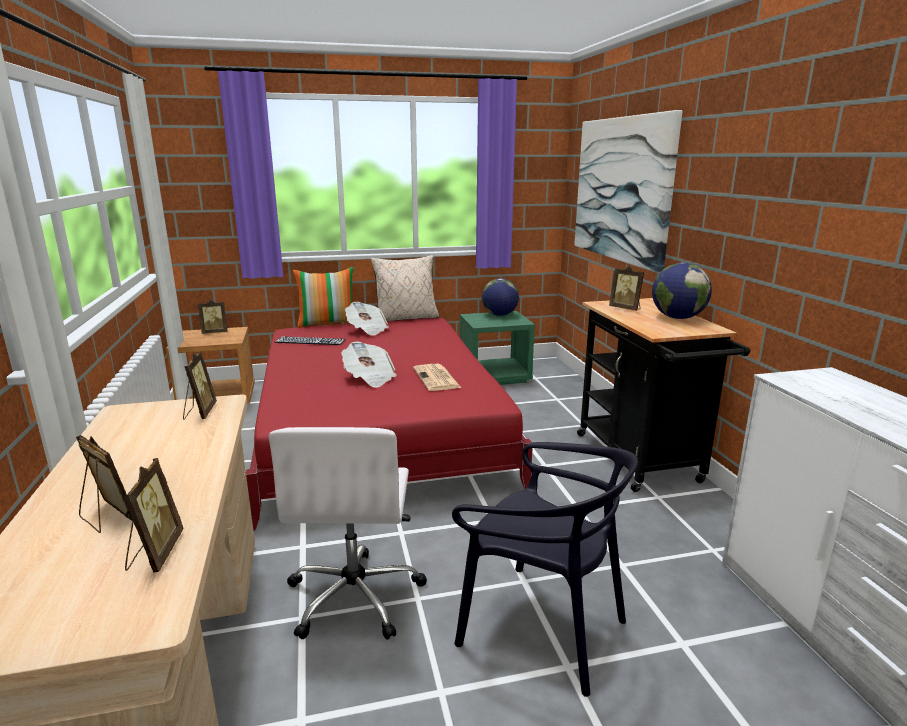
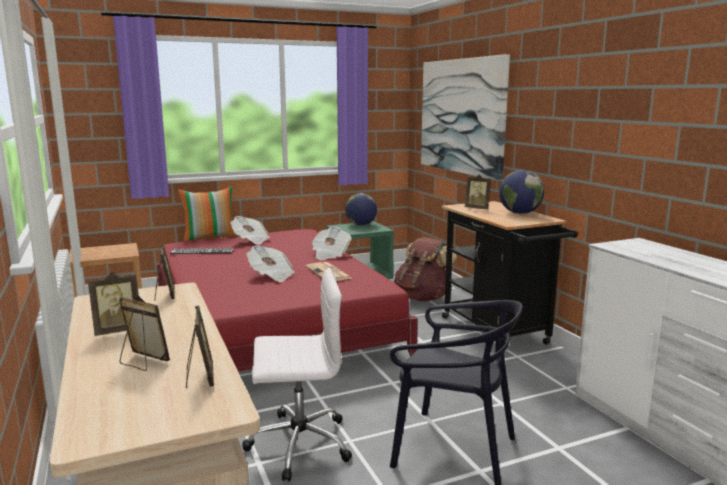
camera: 10 degrees left, 5 degrees down
picture frame [198,299,227,334] -> picture frame moved to [88,271,139,336]
white office chair [269,427,427,640] -> white office chair turned 90 degrees counterclockwise [242,268,352,482]
beige pillow [370,255,439,321] -> none
none -> newspaper [312,227,352,260]
none -> brown backpack [394,237,457,301]

